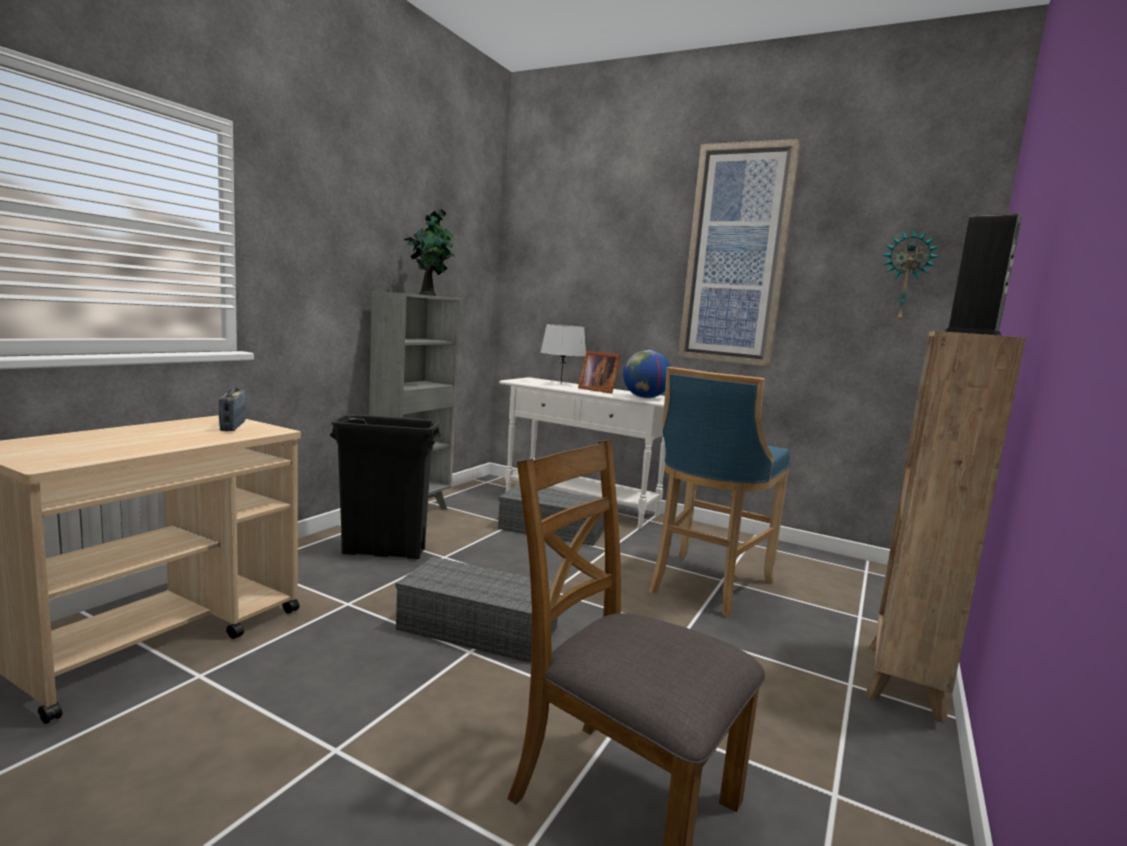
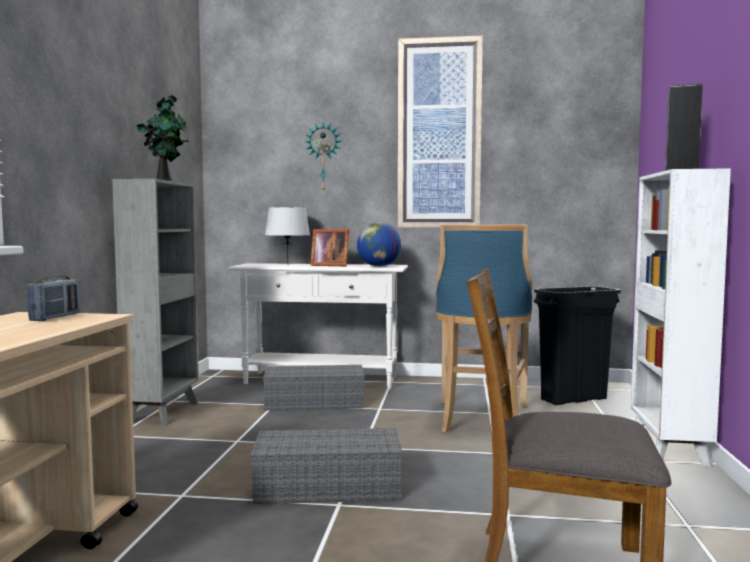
camera: 20 degrees left, 5 degrees down
radio [219,388,247,431] -> radio turned 135 degrees counterclockwise [27,276,80,321]
black trash can [330,414,441,559] -> black trash can moved to [534,286,621,405]
brown bookcase [864,331,1026,722] -> white bookcase [631,168,731,468]
wall clock [883,230,940,321] -> wall clock moved to [305,122,342,193]

